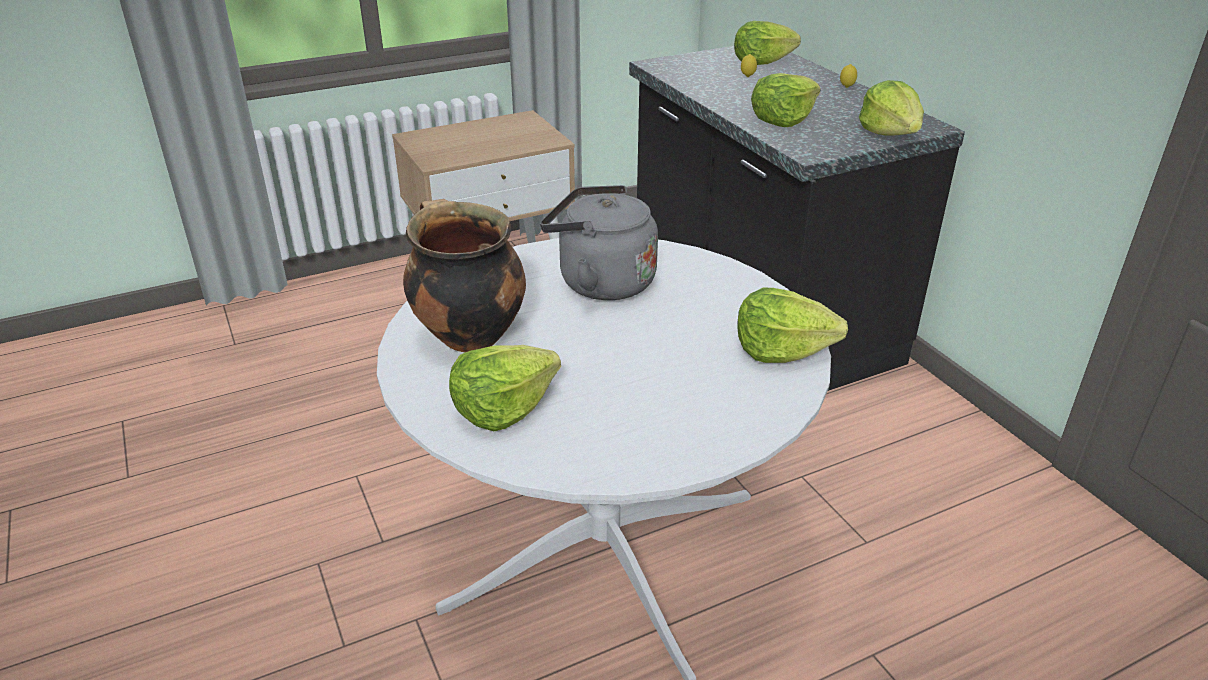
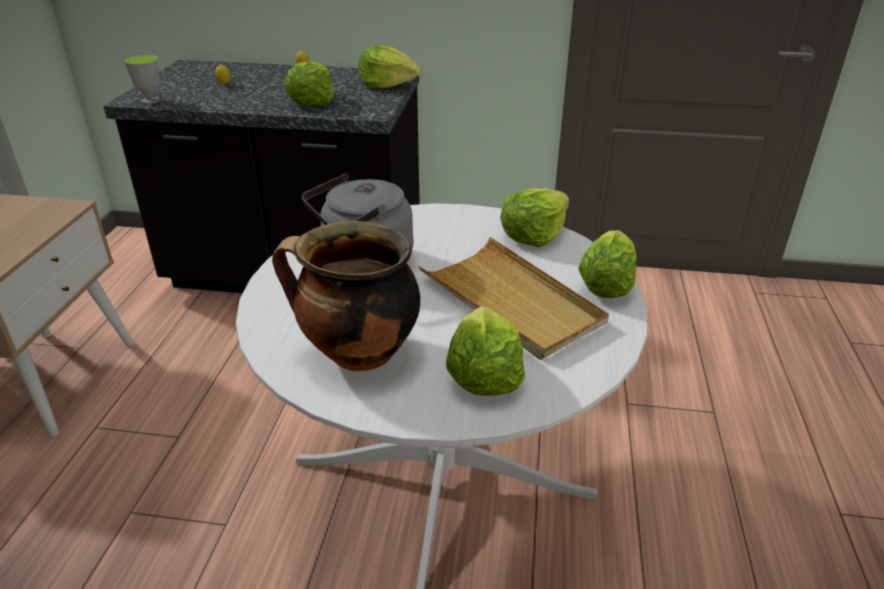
camera: 55 degrees left, 0 degrees up
lettuce [734,21,801,65] -> lettuce moved to [578,230,637,298]
none -> cup [124,55,160,104]
none -> beige tray [418,237,609,360]

